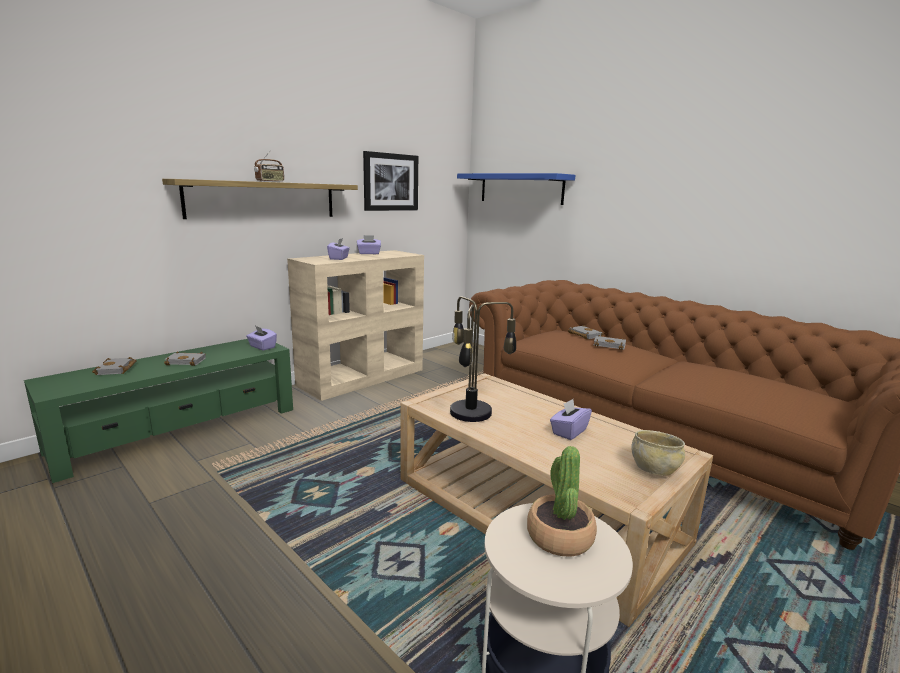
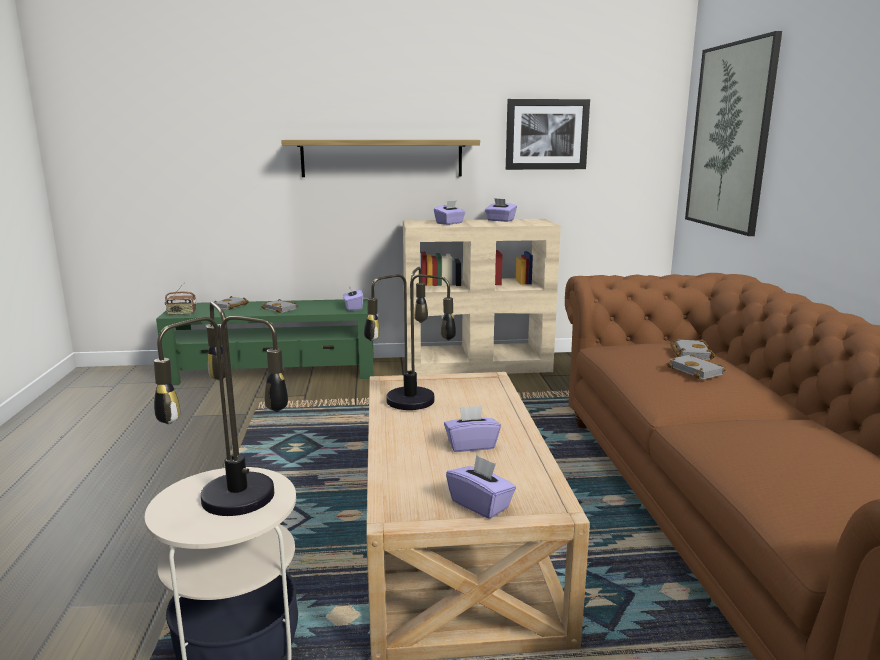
camera: 40 degrees right, 0 degrees up
radio [254,151,284,182] -> radio moved to [165,282,197,315]
blue shelf [457,173,575,205] -> picture [685,31,782,236]
potted plant [527,446,597,557] -> table lamp [154,302,288,516]
beige bowl [631,430,685,476] -> purple tissue box [446,455,516,519]

